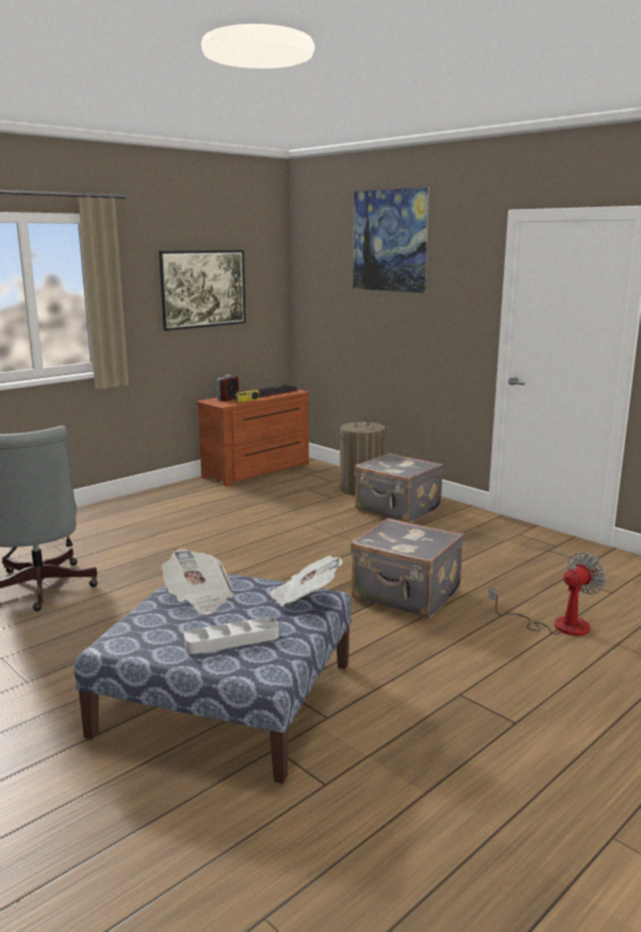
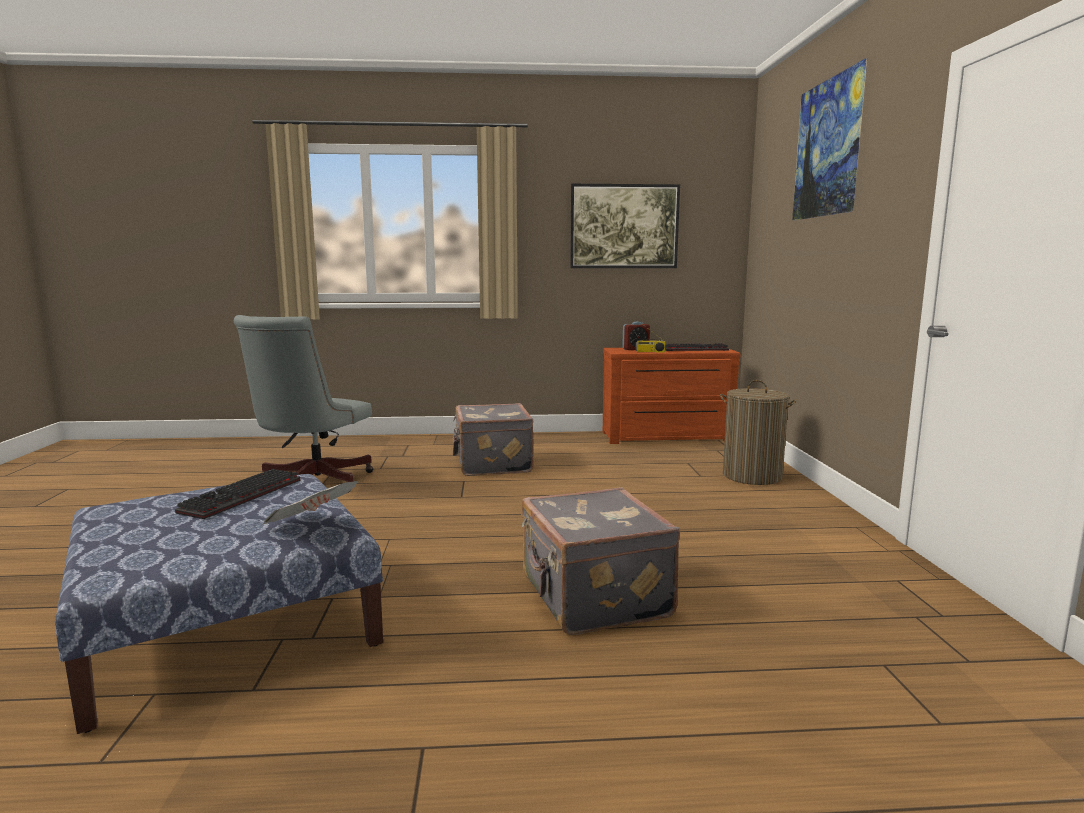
camera: 40 degrees right, 5 degrees down
newspaper [161,549,234,615] -> keyboard [175,469,300,519]
grey tray [184,617,279,654] -> none
grey suitcase [354,453,443,523] -> grey suitcase moved to [453,403,534,476]
fan [489,552,606,636] -> none

